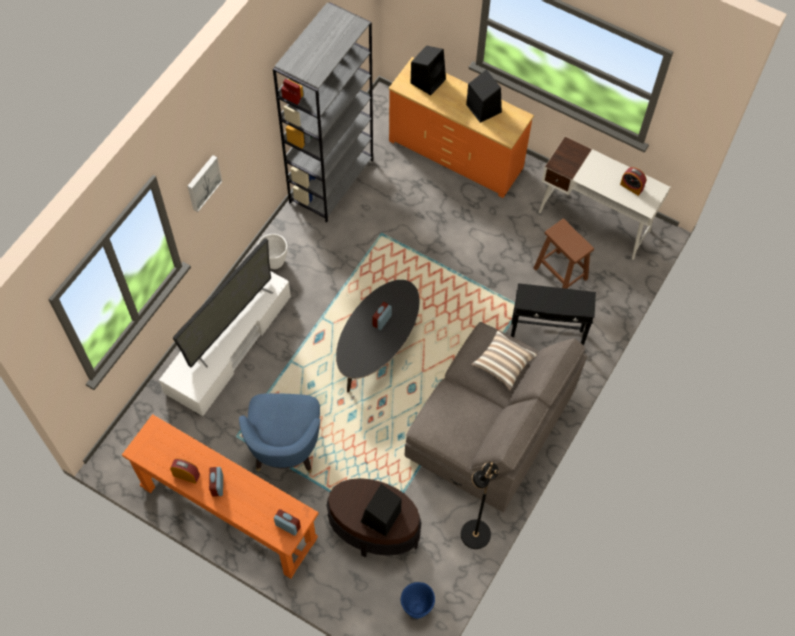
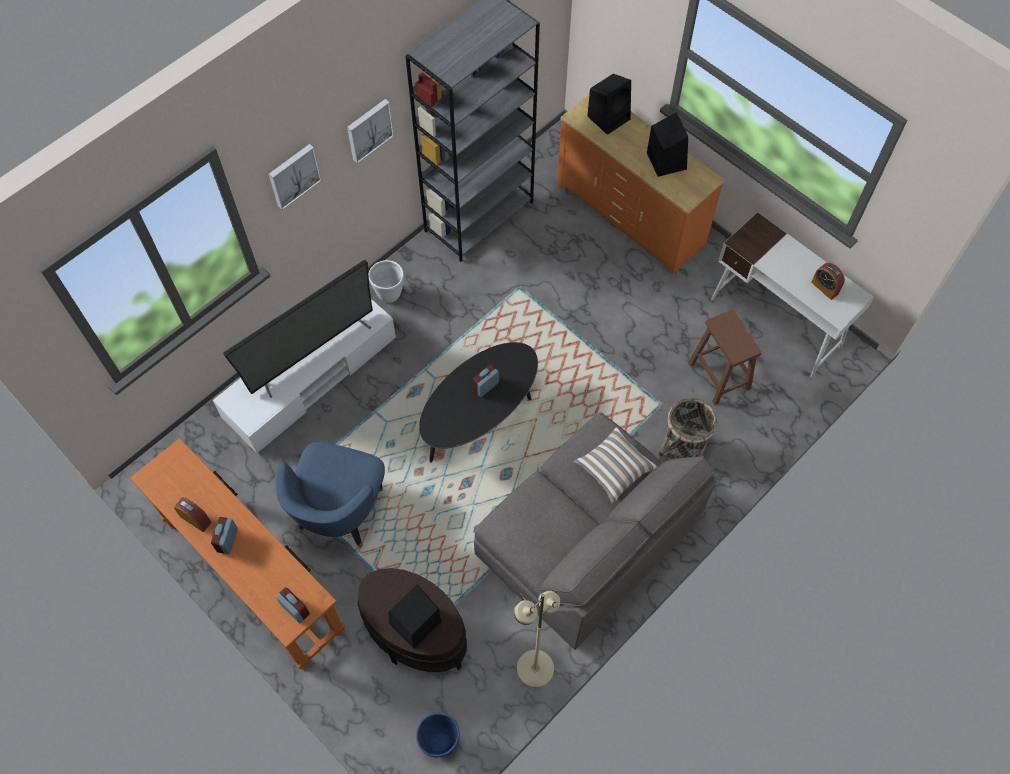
camera: 15 degrees right, 0 degrees up
black floor lamp [461,462,499,549] -> beige floor lamp [514,590,560,688]
black side table [511,283,596,345] -> basket [657,398,717,460]
none -> picture [347,99,394,164]

